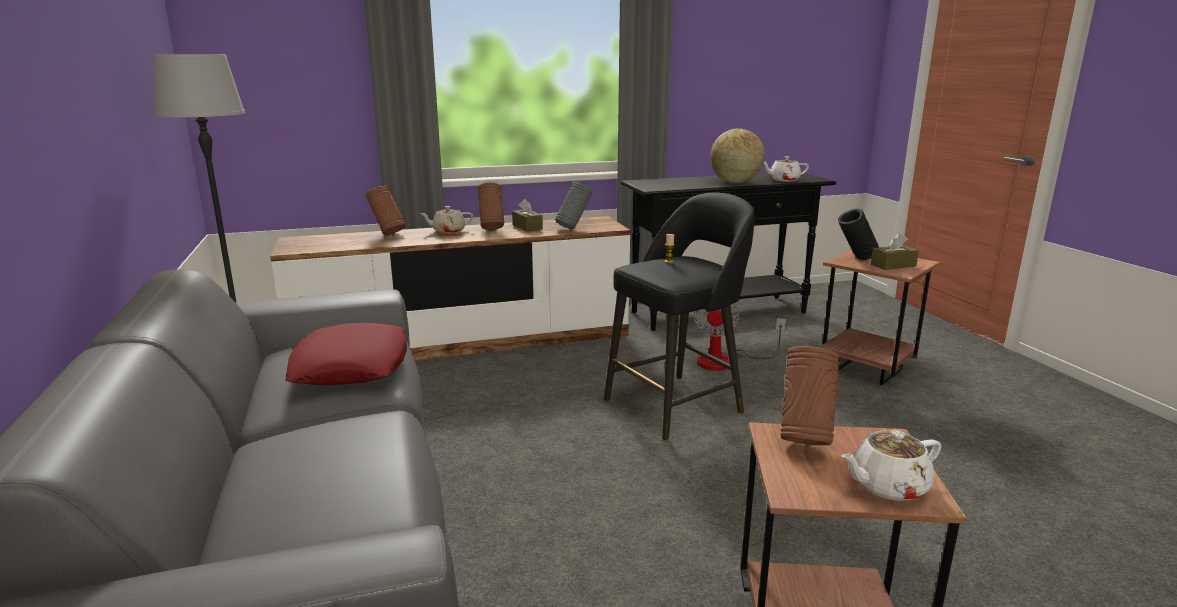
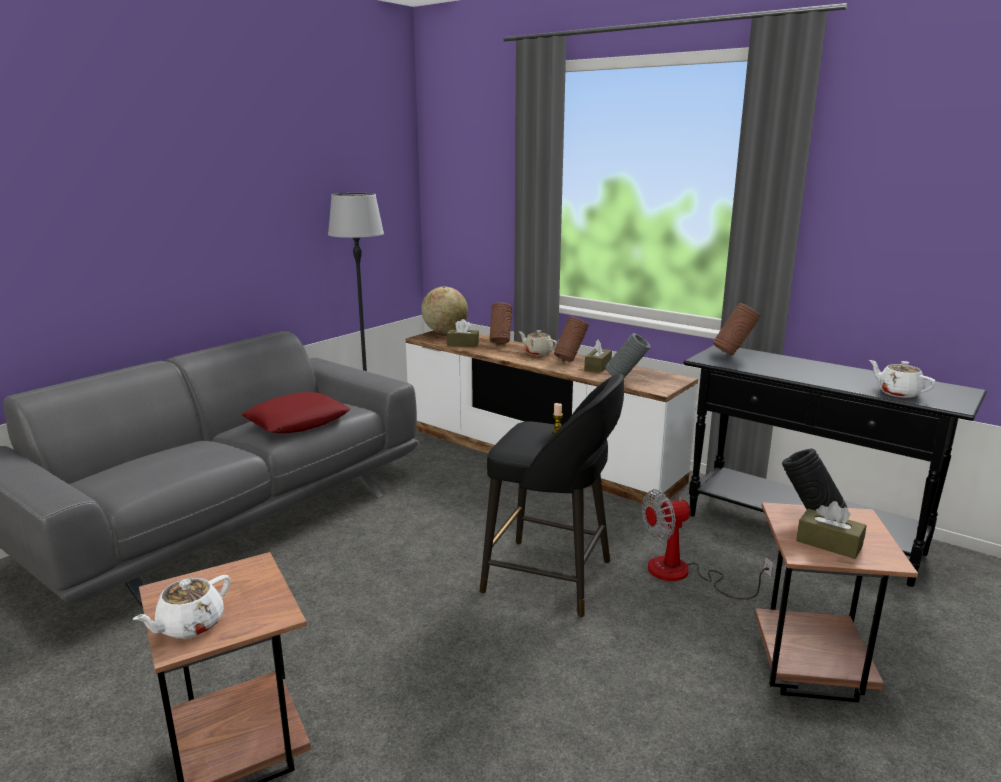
camera: 55 degrees right, 0 degrees up
globe [710,129,765,183] -> globe moved to [421,286,468,334]
brown vase [780,346,839,445] -> brown vase moved to [713,303,761,355]
white teapot [841,430,941,501] -> white teapot turned 90 degrees counterclockwise [133,575,231,639]
none -> brown tissue box [447,319,479,347]

